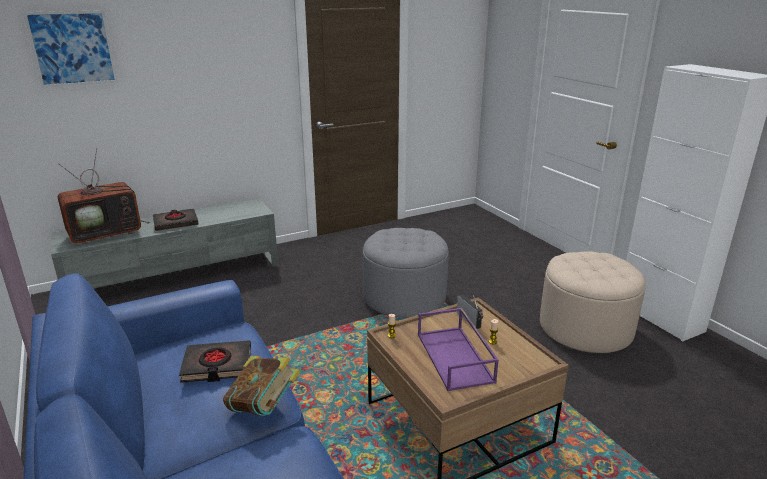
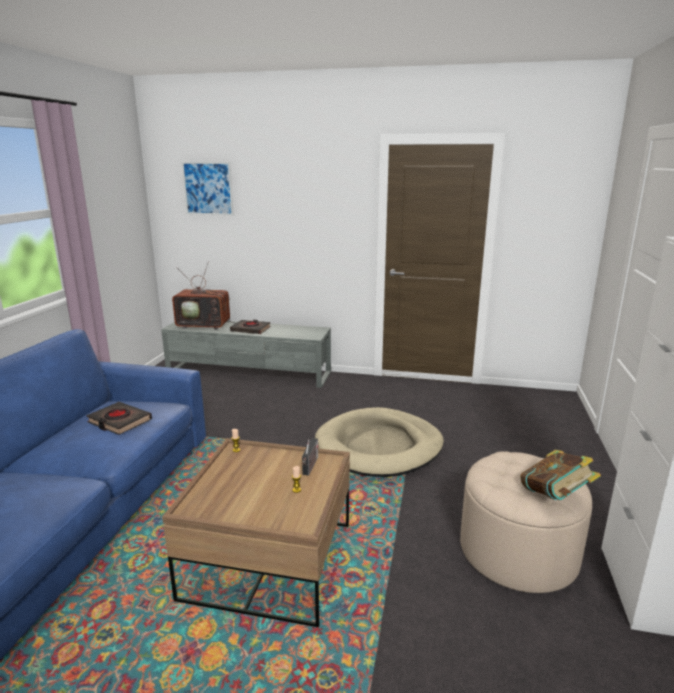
camera: 40 degrees right, 5 degrees down
book [223,356,301,416] -> book moved to [520,450,601,500]
grey ottoman [363,228,449,318] -> beige dog bed [315,407,444,477]
purple tray [418,308,499,391] -> none

